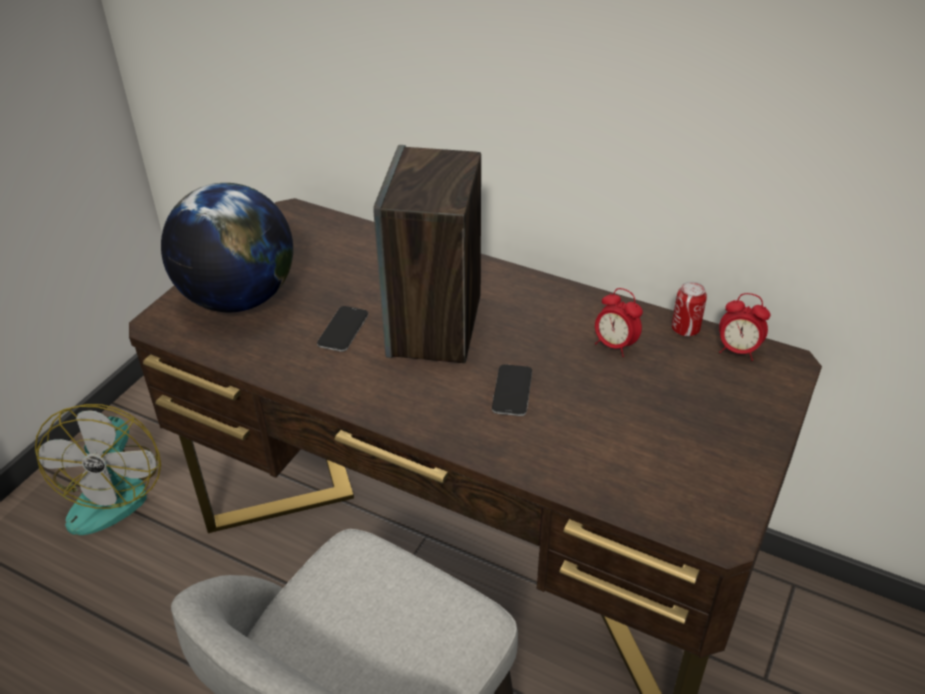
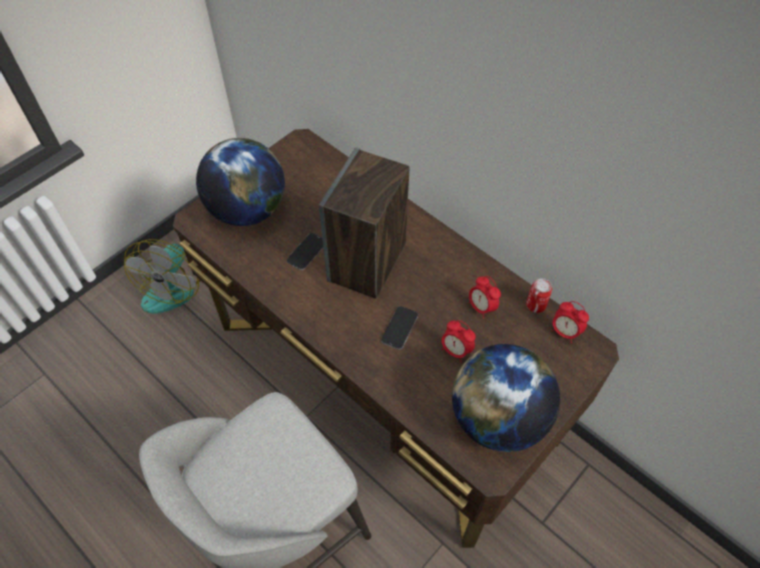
camera: 15 degrees right, 15 degrees up
none -> alarm clock [441,320,476,362]
none -> globe [452,344,560,452]

